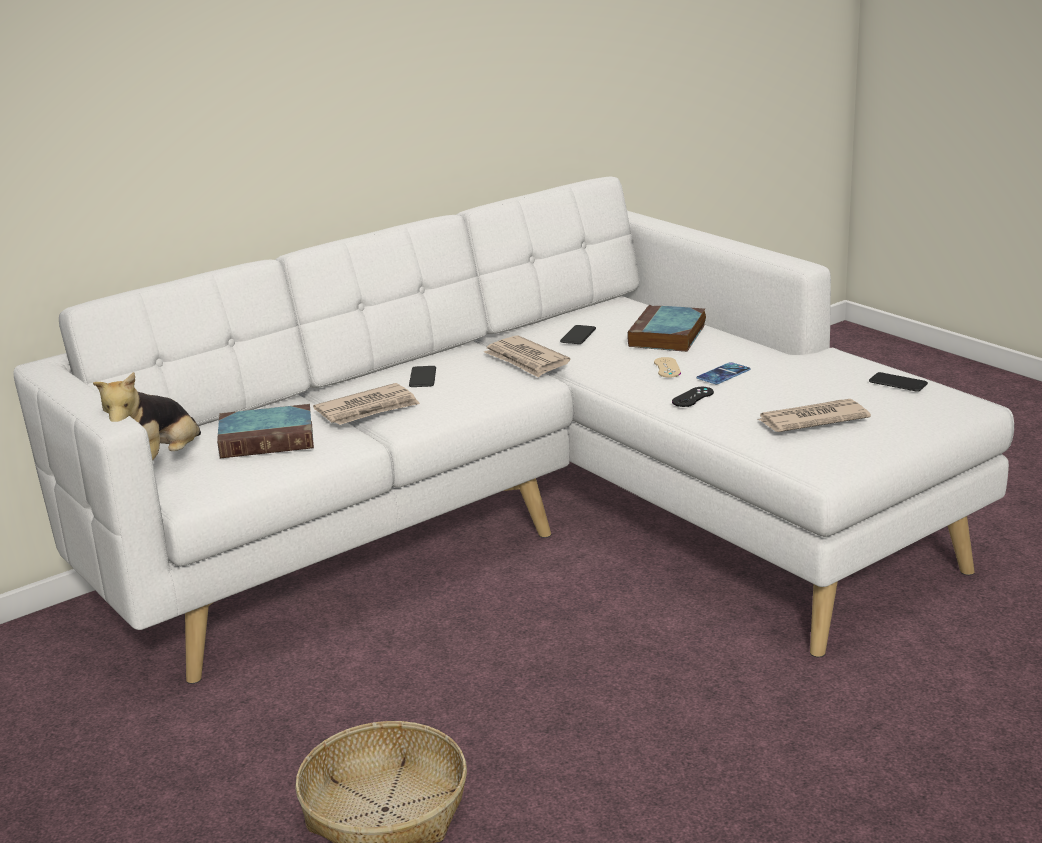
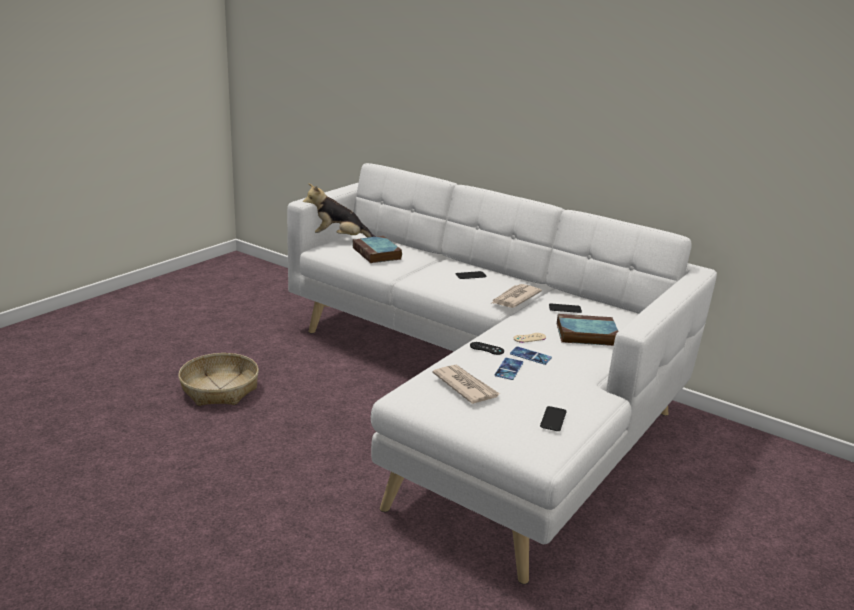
camera: 70 degrees right, 0 degrees up
newspaper [313,383,420,425] -> none
none -> phone [494,358,523,380]

